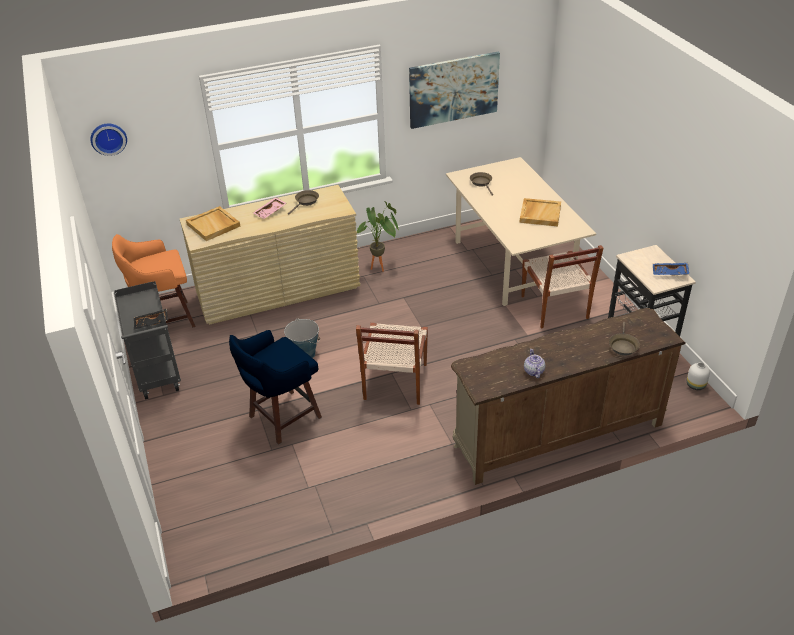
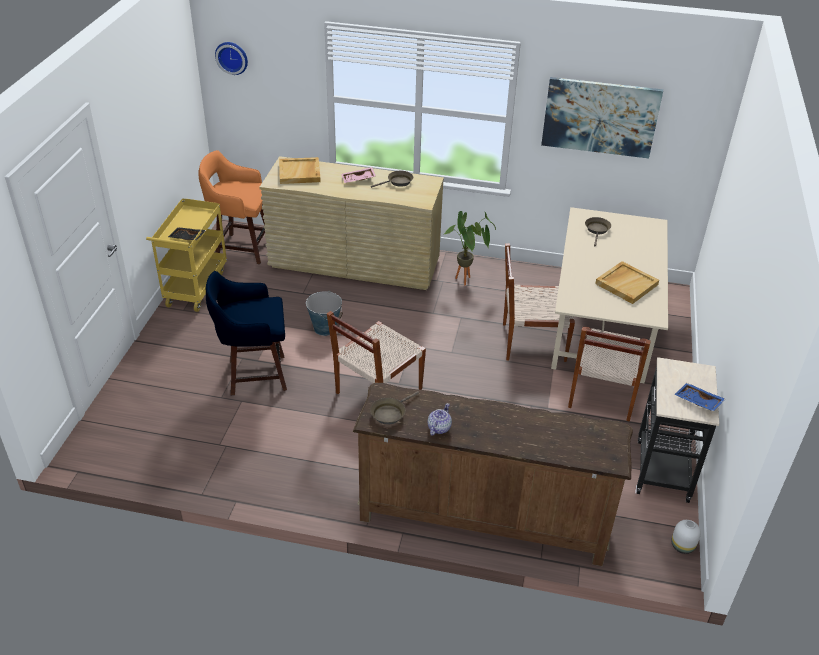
camera: 30 degrees right, 0 degrees up
grey cart [114,281,181,399] -> yellow cart [146,199,227,312]
brown frying pan [609,322,640,356] -> brown frying pan moved to [370,391,419,424]
none -> chair [503,243,575,362]

